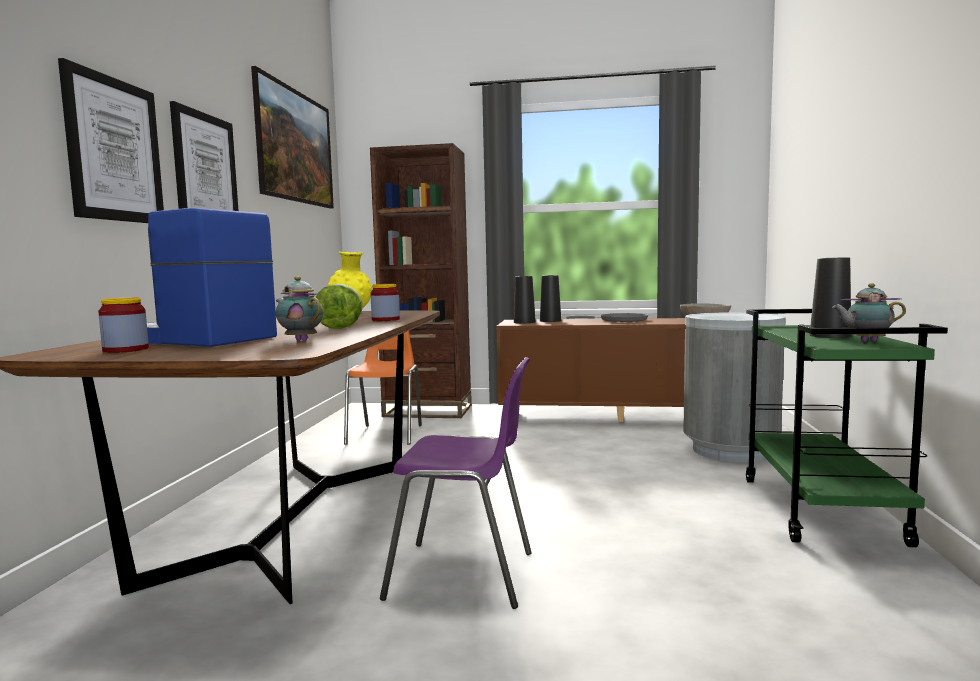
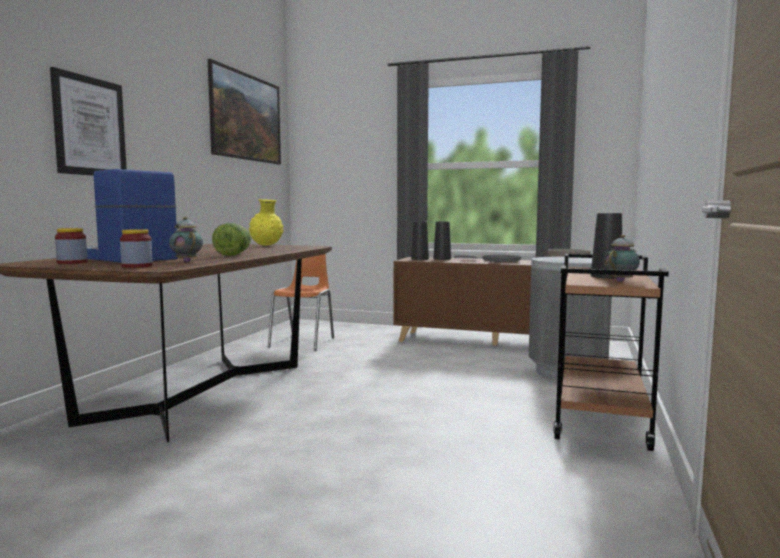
camera: 10 degrees right, 0 degrees up
picture [170,101,238,211] -> none
brown bookcase [370,143,472,418] -> none
jar [370,284,400,321] -> jar moved to [120,229,153,268]
purple chair [380,357,532,609] -> none
green cart [746,309,948,547] -> brown cart [554,254,669,451]
teapot [832,283,906,342] -> teapot turned 120 degrees clockwise [604,235,640,282]

